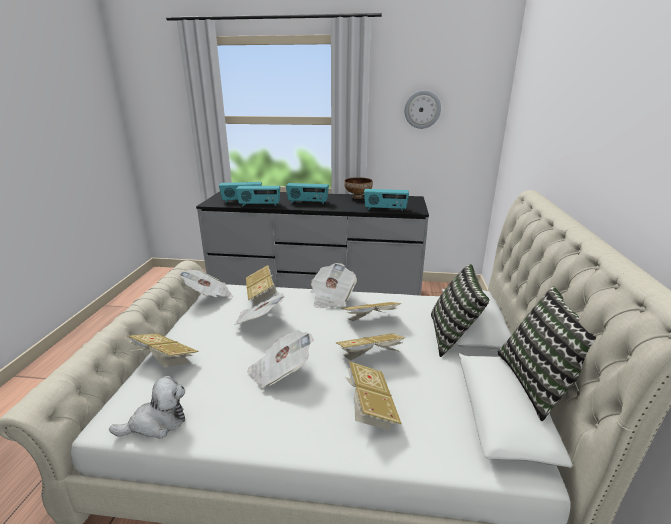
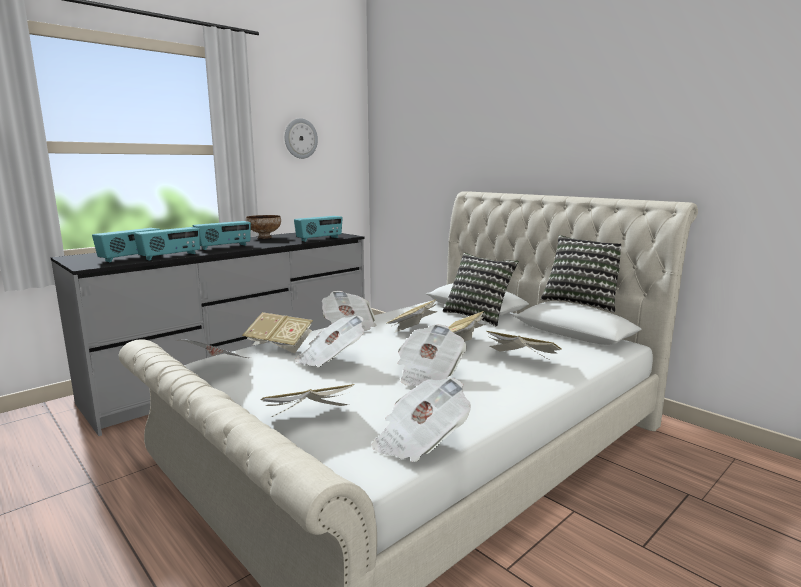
camera: 50 degrees left, 10 degrees down
plush toy [109,376,185,439] -> newspaper [372,378,471,462]

